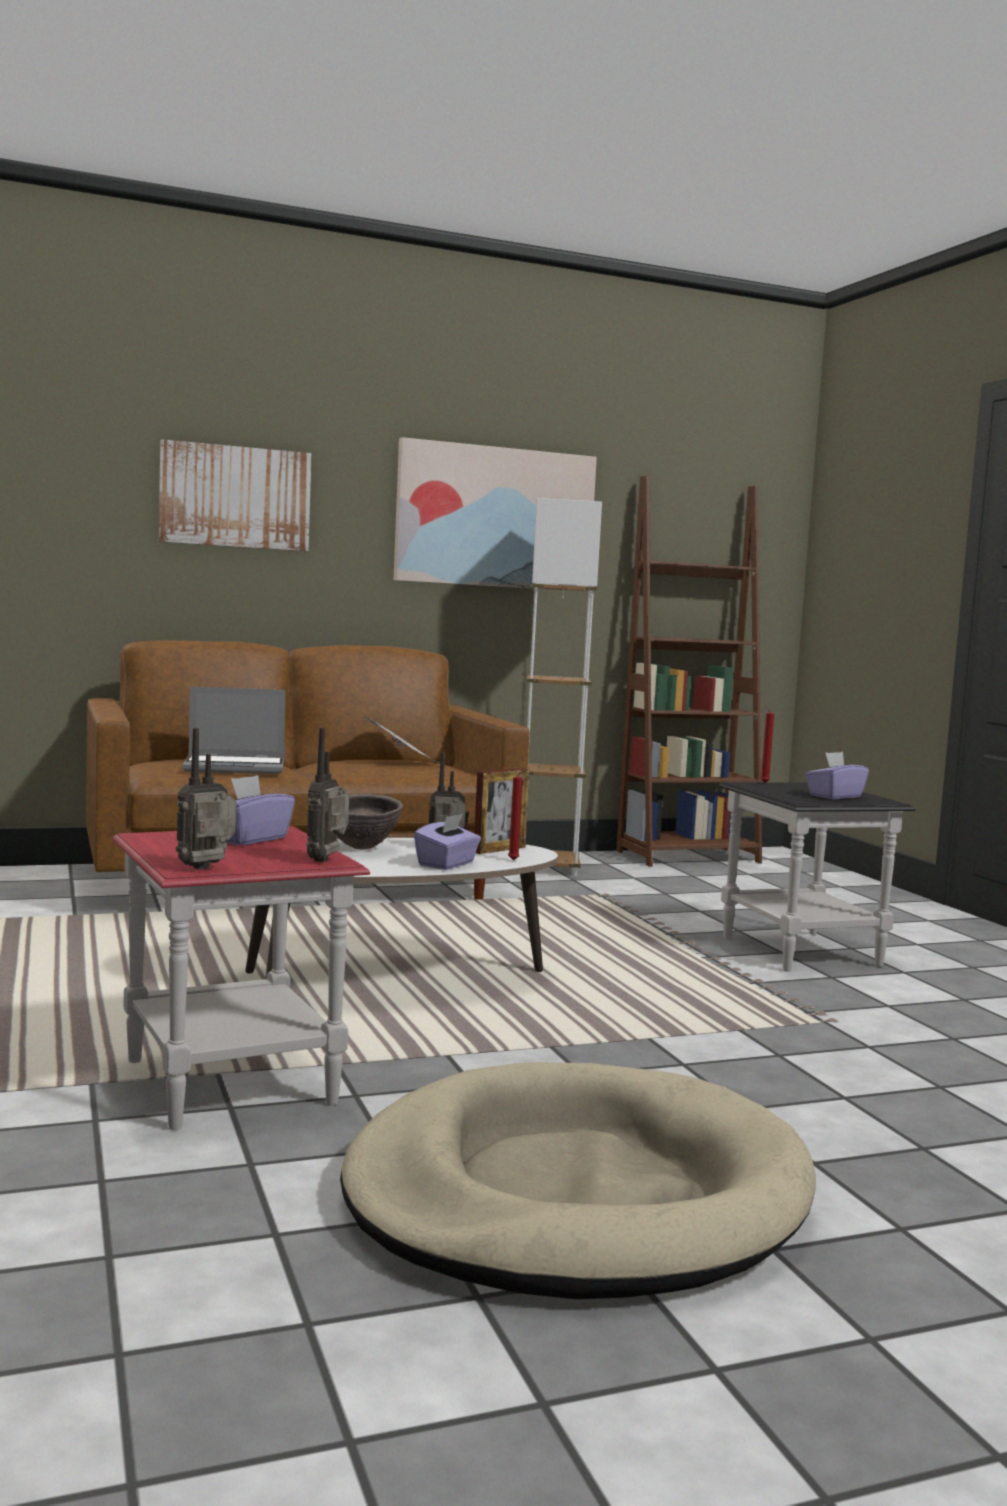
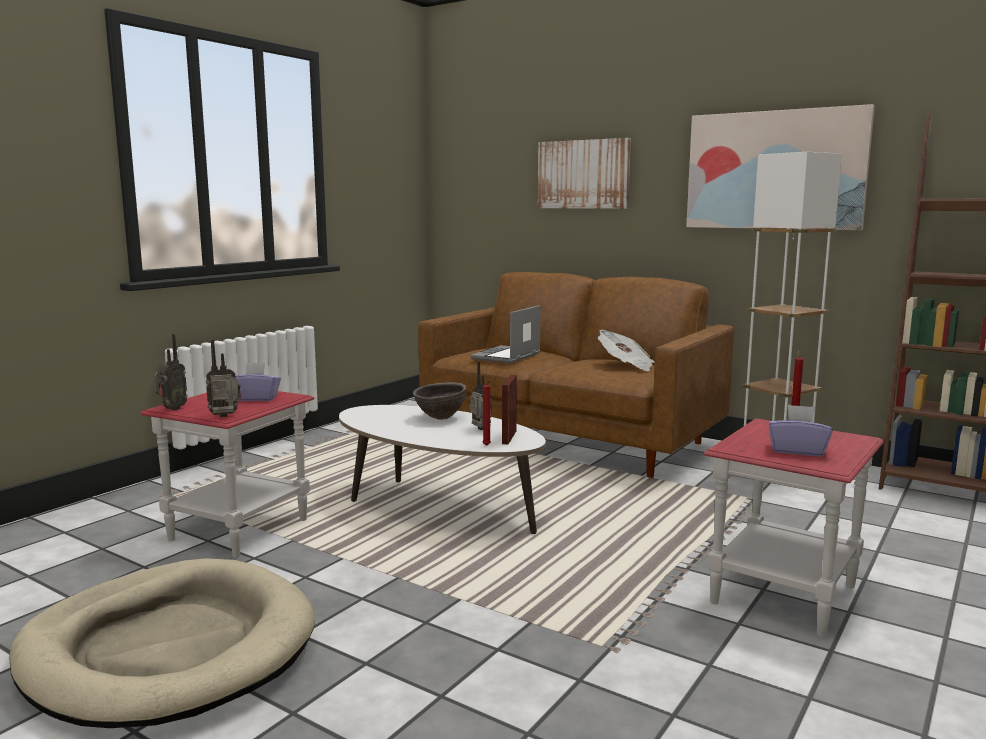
camera: 55 degrees right, 5 degrees up
radio [176,728,236,869] -> radio turned 105 degrees clockwise [154,334,188,410]
laptop [182,686,286,774] -> laptop turned 75 degrees clockwise [470,305,541,363]
purple tissue box [414,813,481,870] -> none
picture frame [474,768,530,854] -> picture frame turned 90 degrees clockwise [502,375,517,444]
black side table [719,782,916,972] -> red side table [703,418,884,637]

